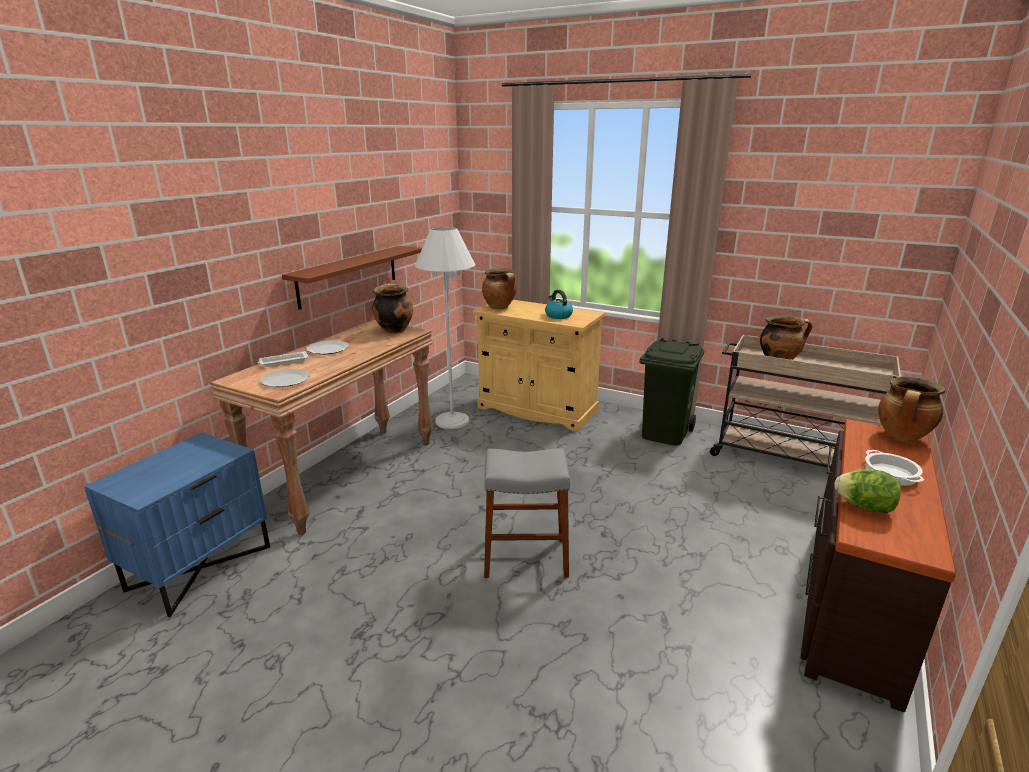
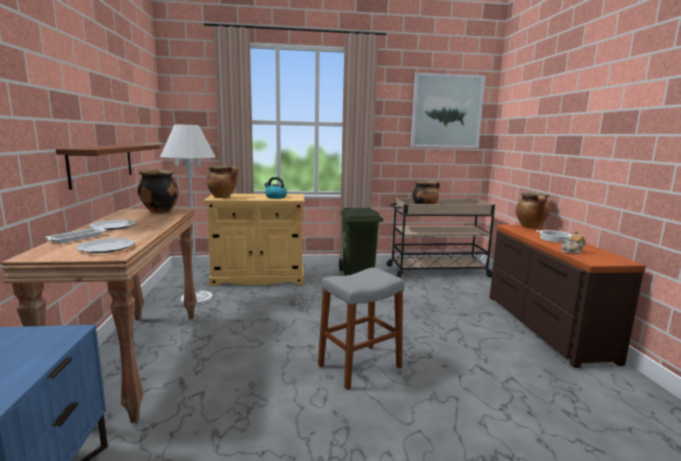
camera: 35 degrees left, 10 degrees down
lettuce [835,468,901,513] -> teapot [561,230,586,254]
none -> picture [411,72,486,148]

